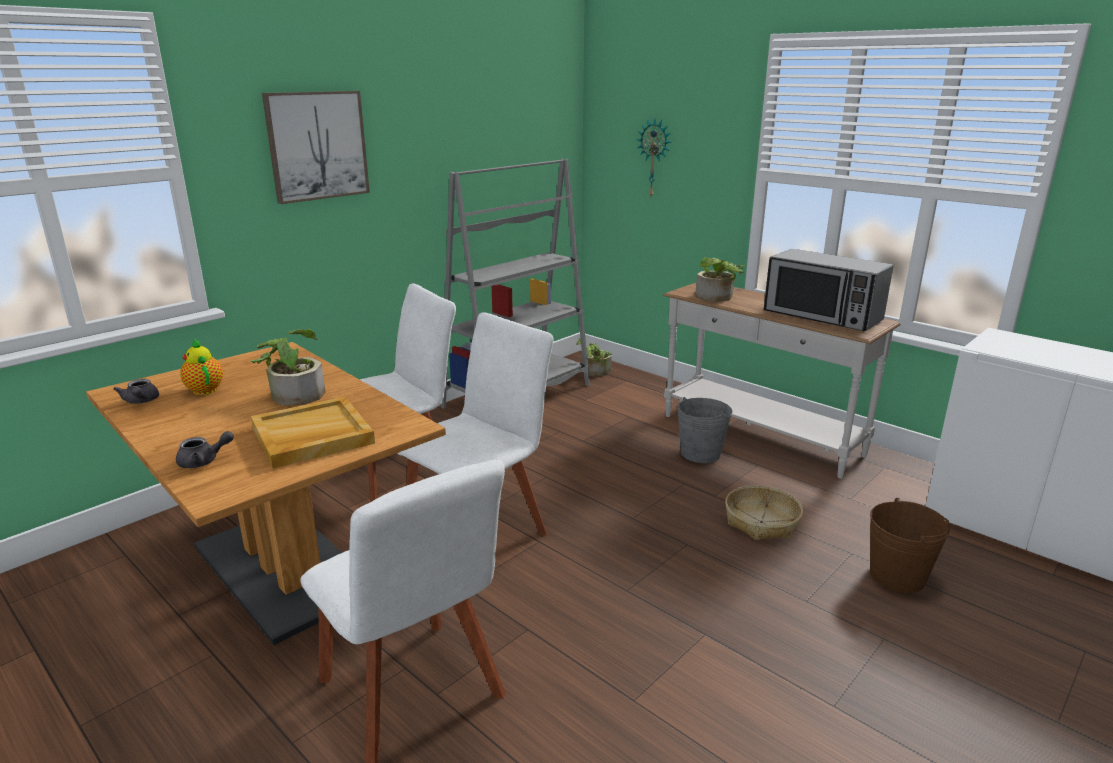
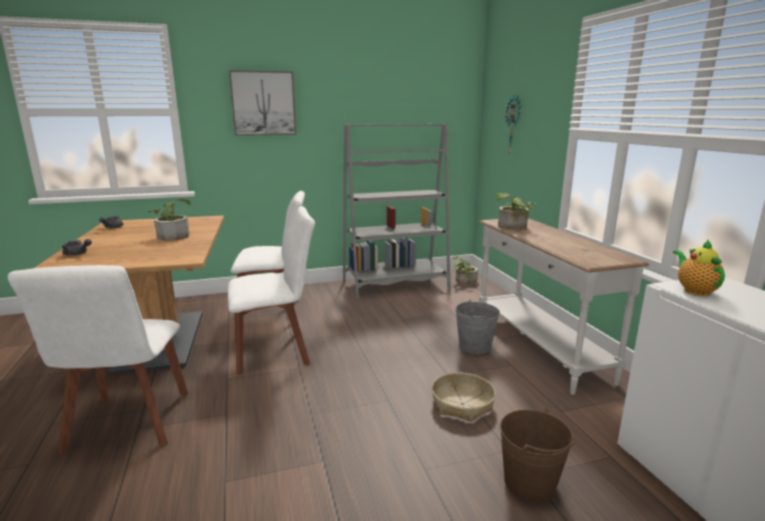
camera: 30 degrees right, 5 degrees down
teapot [180,339,223,395] -> teapot moved to [673,240,725,296]
beige tray [251,397,375,468] -> none
microwave [764,249,893,331] -> none

